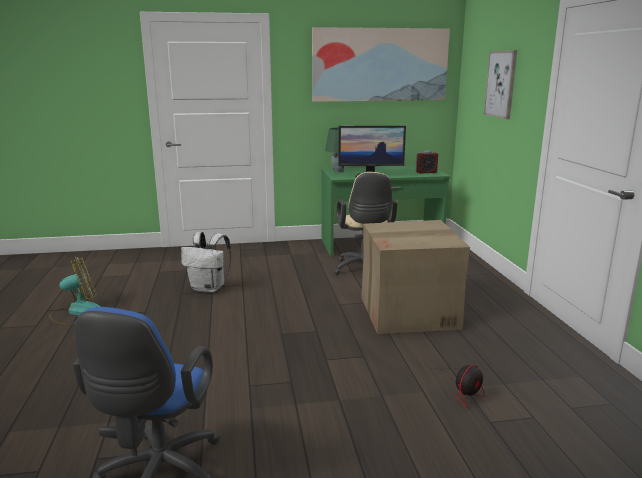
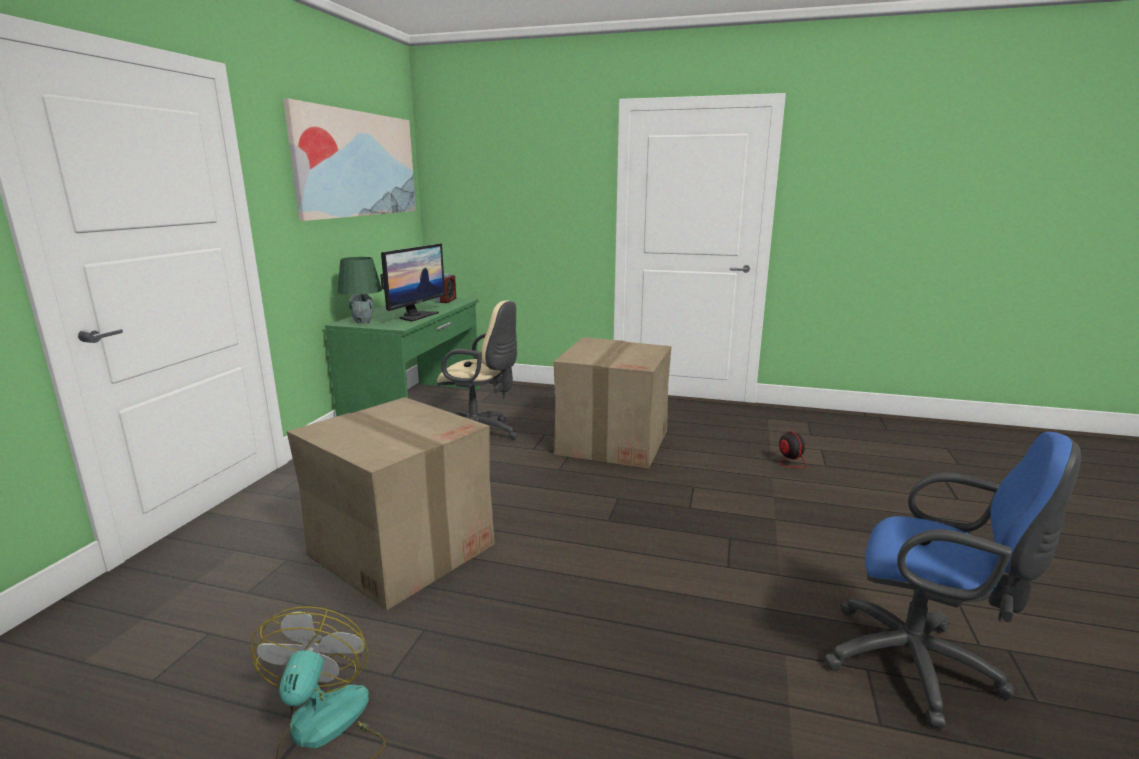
camera: 65 degrees left, 0 degrees up
white backpack [181,232,231,293] -> cardboard box [287,397,495,610]
picture [484,50,517,119] -> none

